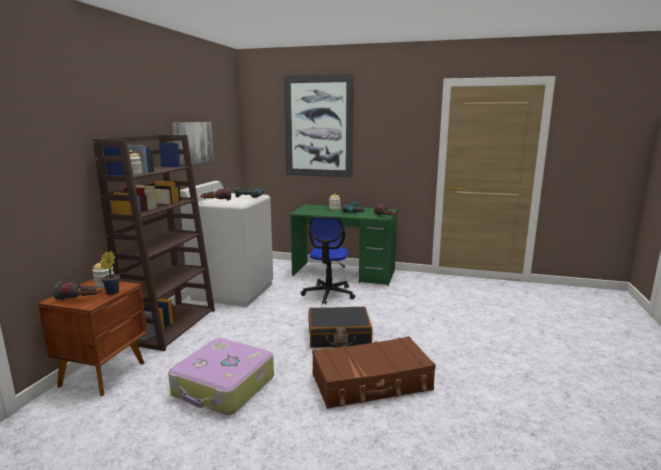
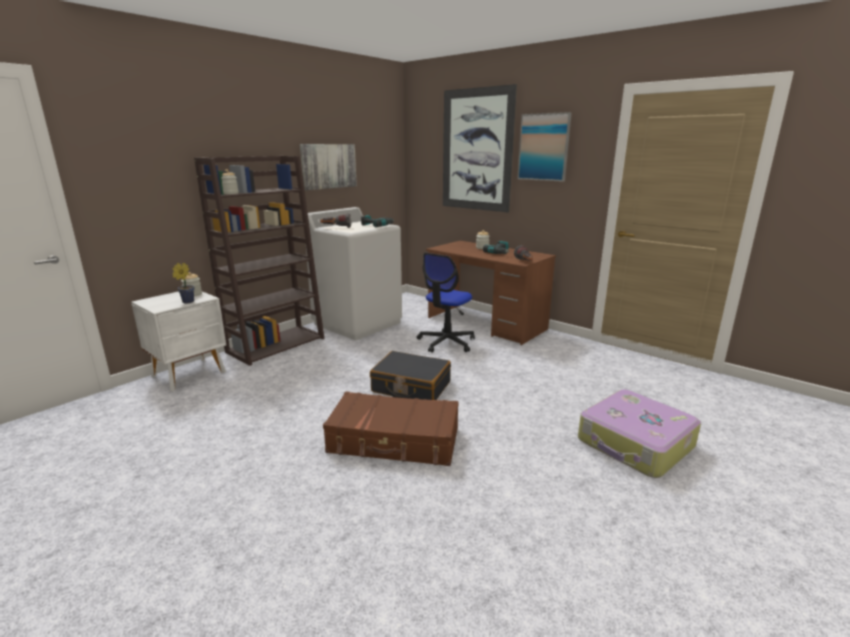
camera: 25 degrees right, 5 degrees up
brown nightstand [38,278,147,396] -> white nightstand [131,291,226,391]
flashlight [53,281,102,300] -> none
suitcase [168,338,274,415] -> suitcase moved to [578,389,701,478]
green desk [289,204,397,286] -> brown desk [426,241,556,345]
none -> picture [517,112,572,182]

